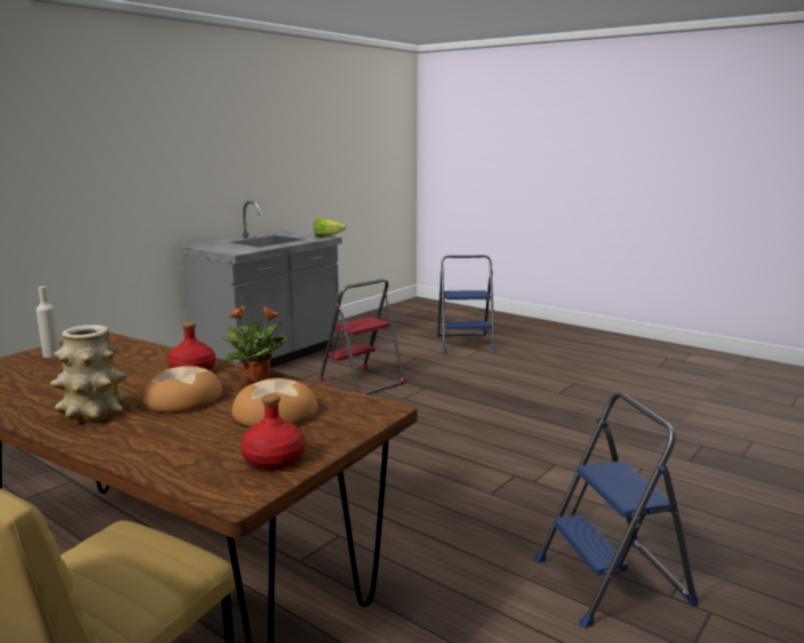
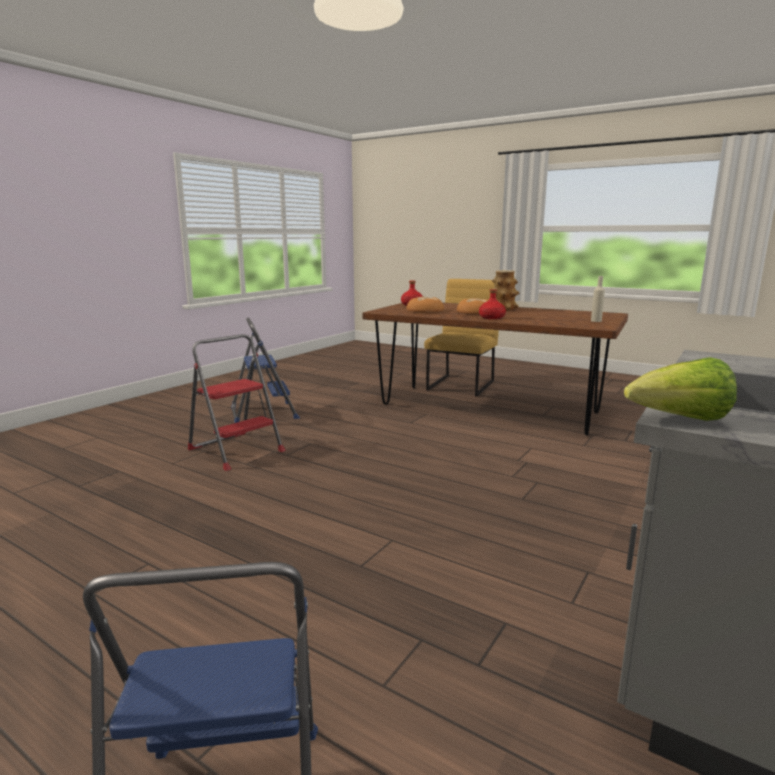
camera: 175 degrees right, 0 degrees up
potted plant [221,305,289,382] -> none
red step ladder [317,279,406,395] -> red step ladder moved to [188,334,286,471]

